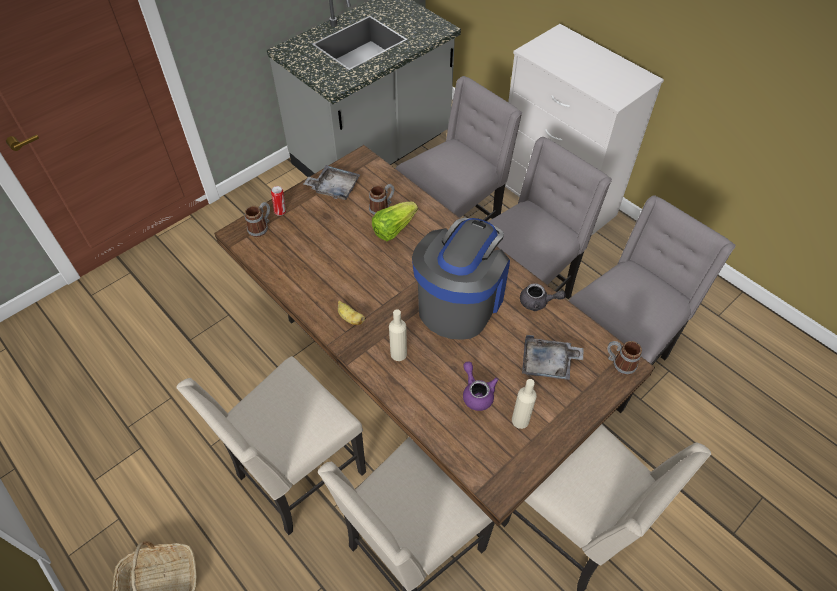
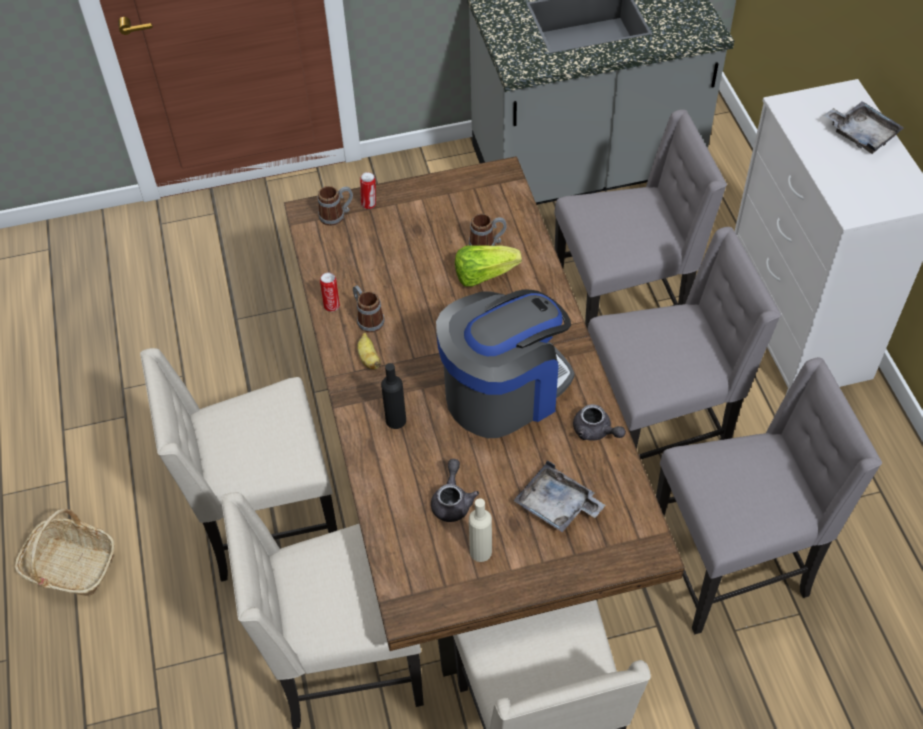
camera: 30 degrees right, 0 degrees up
grey tray [304,165,360,200] -> grey tray moved to [824,101,904,154]
beige bottle [389,309,407,361] -> black bottle [381,363,406,429]
purple teapot [463,362,498,411] -> grey teapot [431,459,479,522]
mug [607,341,642,375] -> mug moved to [353,285,384,333]
none -> can [320,273,340,312]

